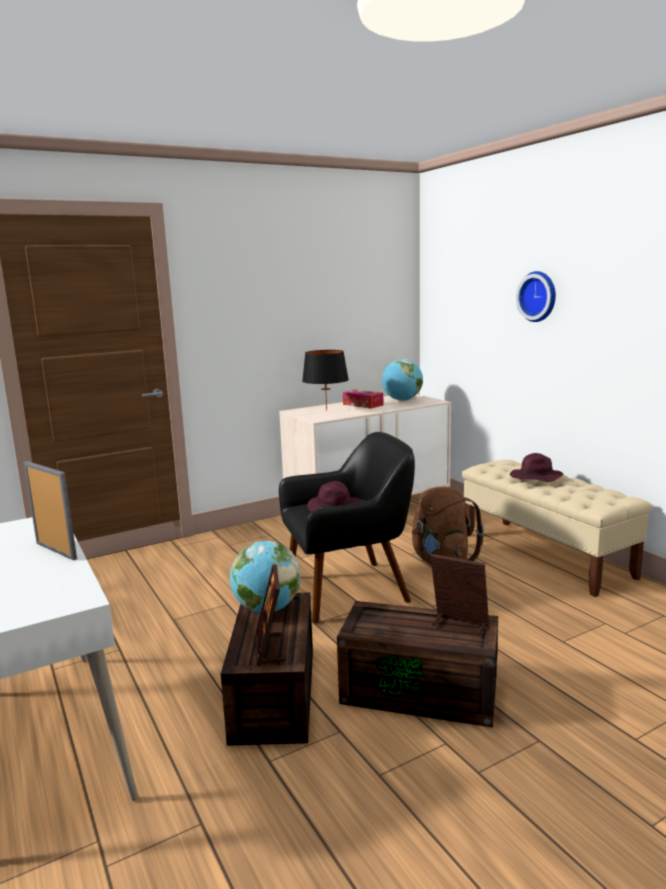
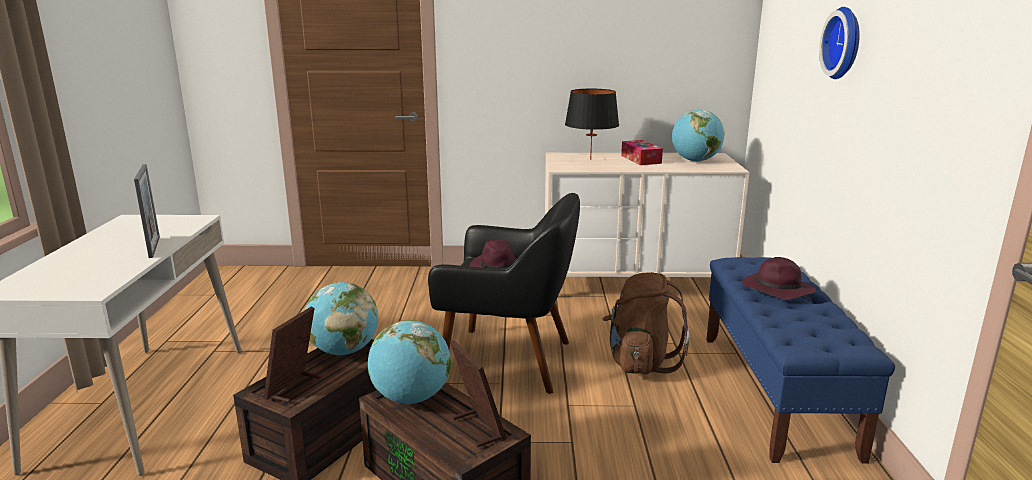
camera: 30 degrees right, 5 degrees up
beige bench [462,459,652,597] -> blue bench [706,257,895,463]
none -> globe [368,320,451,404]

